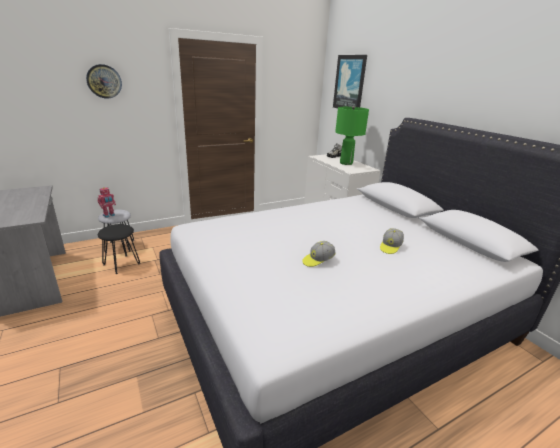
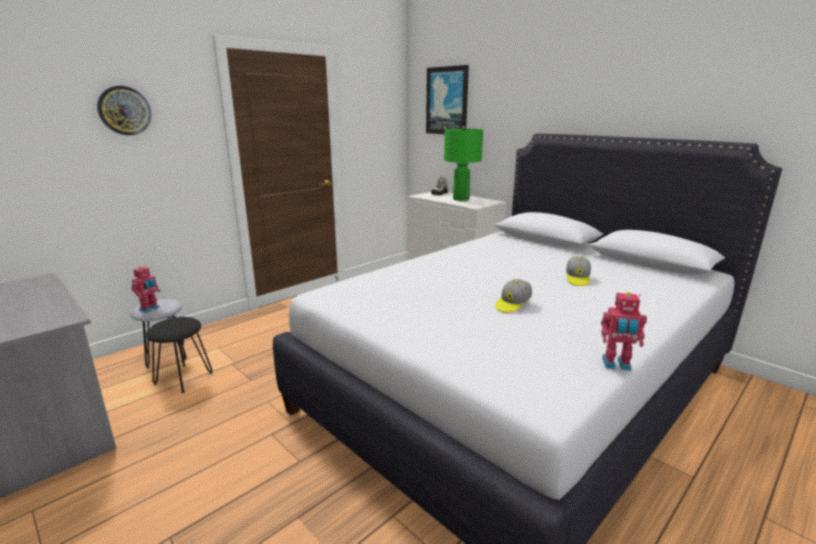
camera: 15 degrees left, 5 degrees down
none -> toy robot [601,292,647,371]

